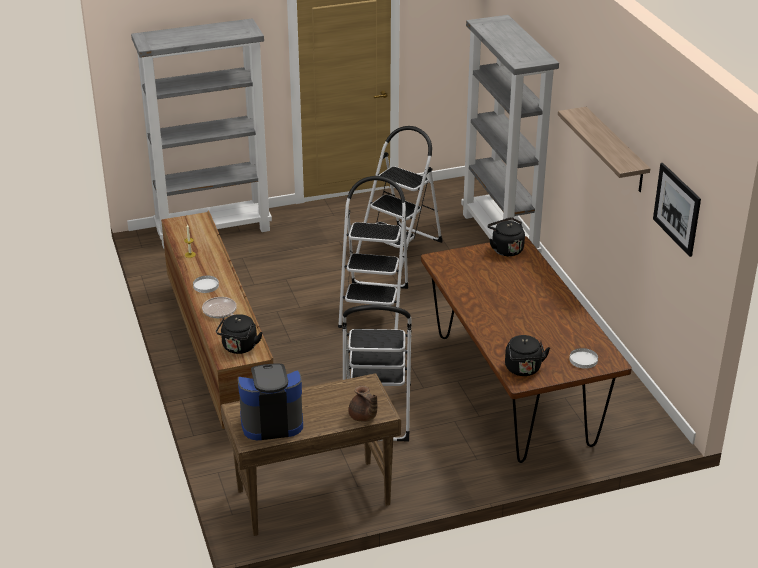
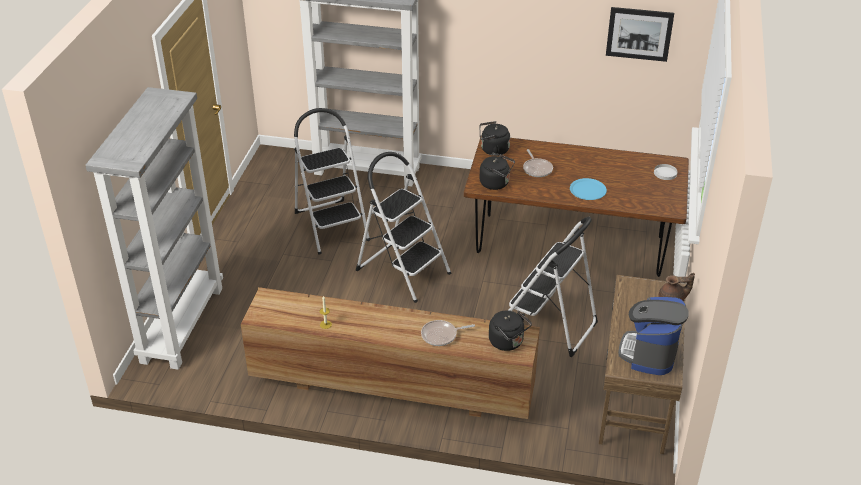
camera: 60 degrees left, 5 degrees up
white plate [193,276,219,293] -> none
black kettle [505,335,550,376] -> black kettle moved to [480,154,515,190]
shelf [558,107,650,192] -> none
none -> frying pan [523,149,553,177]
none -> blue plate [570,178,607,200]

